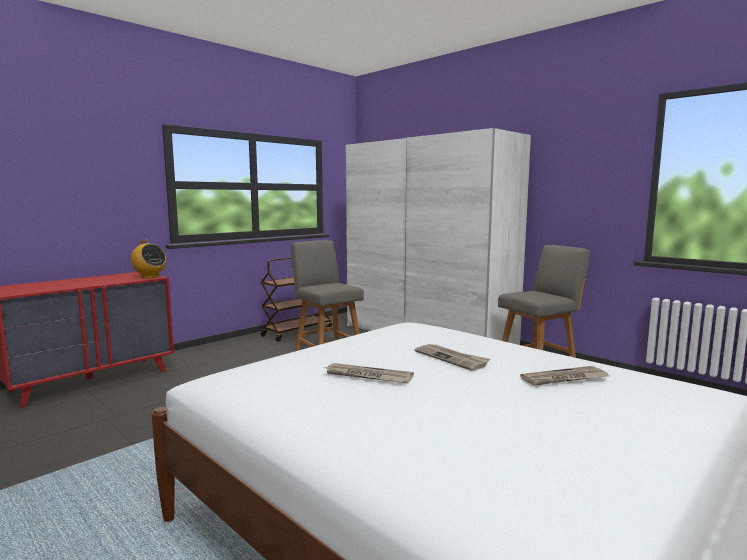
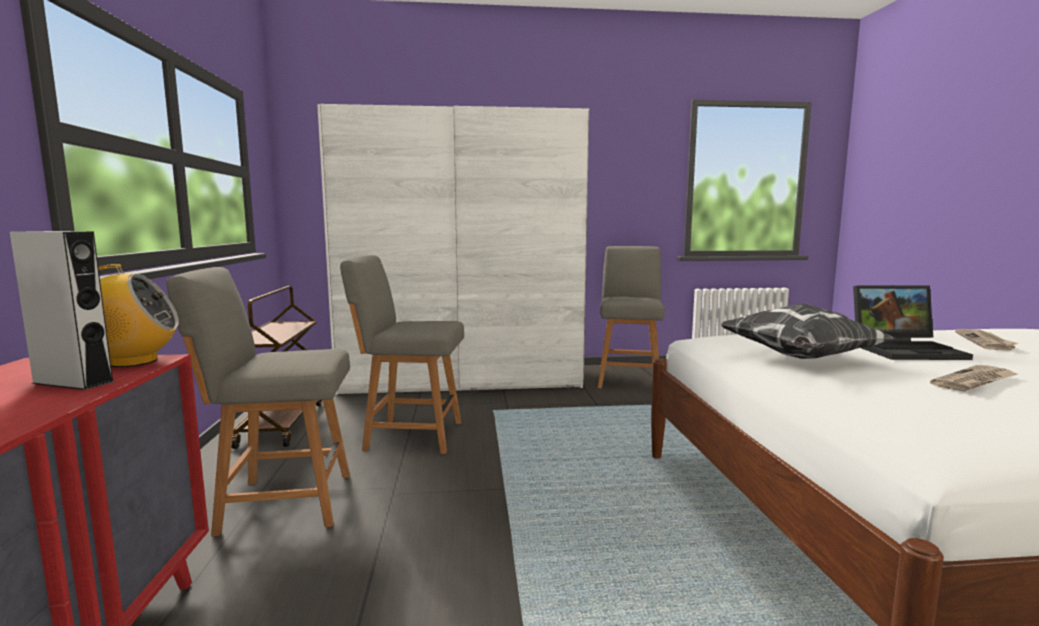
camera: 50 degrees left, 0 degrees up
newspaper [415,344,491,371] -> laptop [853,285,973,360]
none -> grey speaker [10,231,115,390]
none -> grey chair [166,267,350,536]
none -> pillow [720,304,896,359]

